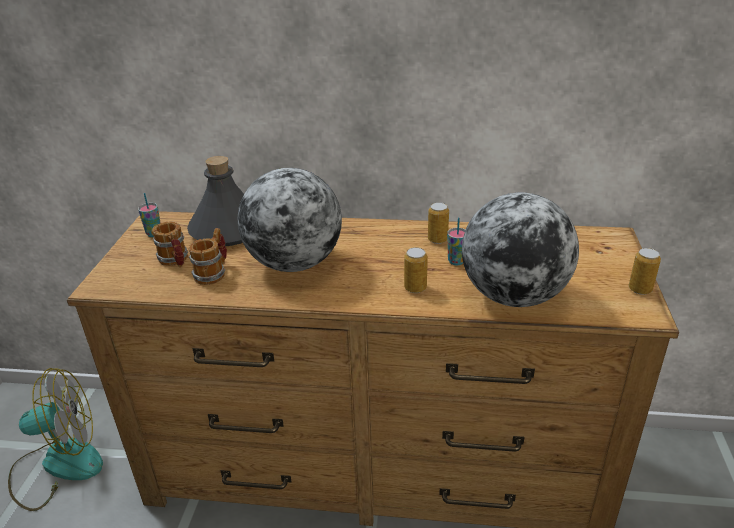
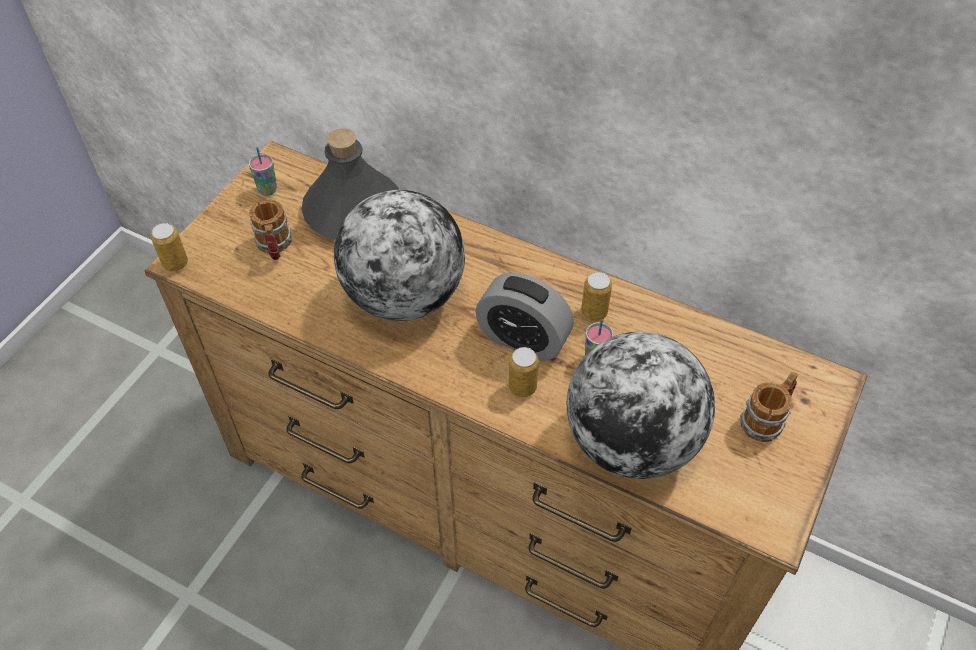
camera: 20 degrees right, 20 degrees up
fan [8,368,103,511] -> none
mug [189,228,227,285] -> mug moved to [740,372,798,442]
can [629,248,661,295] -> can moved to [151,223,188,271]
none -> alarm clock [475,272,574,361]

